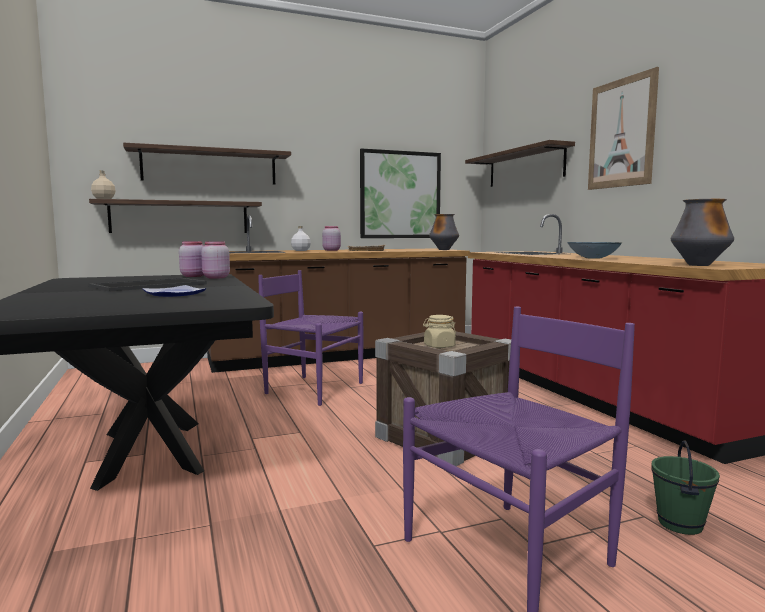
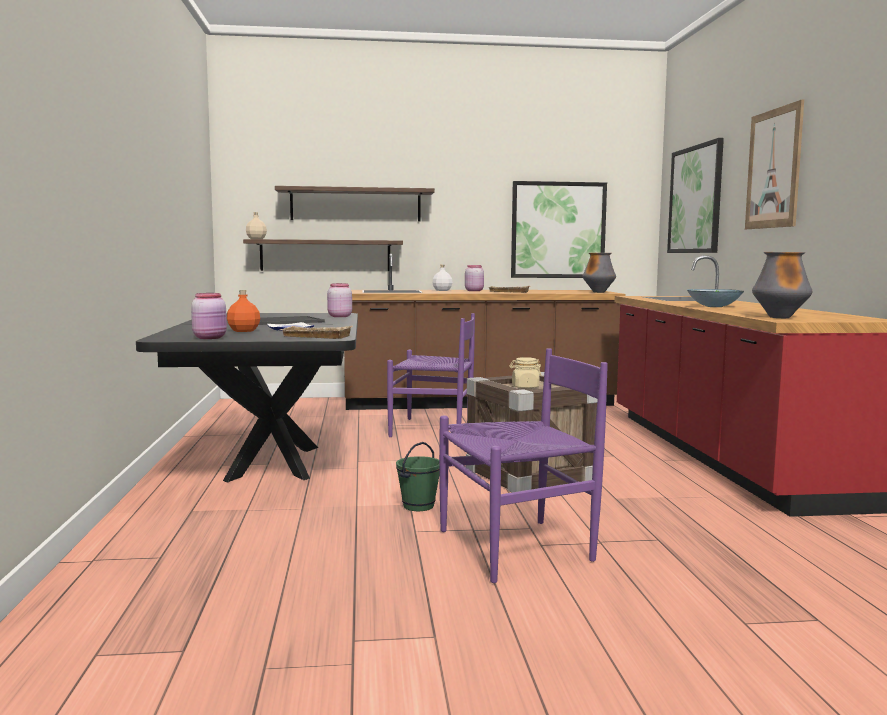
camera: 15 degrees right, 0 degrees up
pink jar [179,241,204,277] -> pink jar moved to [191,293,227,339]
purple chair [258,270,363,406] -> purple chair turned 150 degrees clockwise [387,313,475,437]
shelf [465,140,575,187] -> picture [667,138,724,253]
green bucket [651,441,720,535] -> green bucket moved to [396,442,439,511]
none -> orange bottle [227,290,260,332]
none -> beige tray [280,326,353,339]

